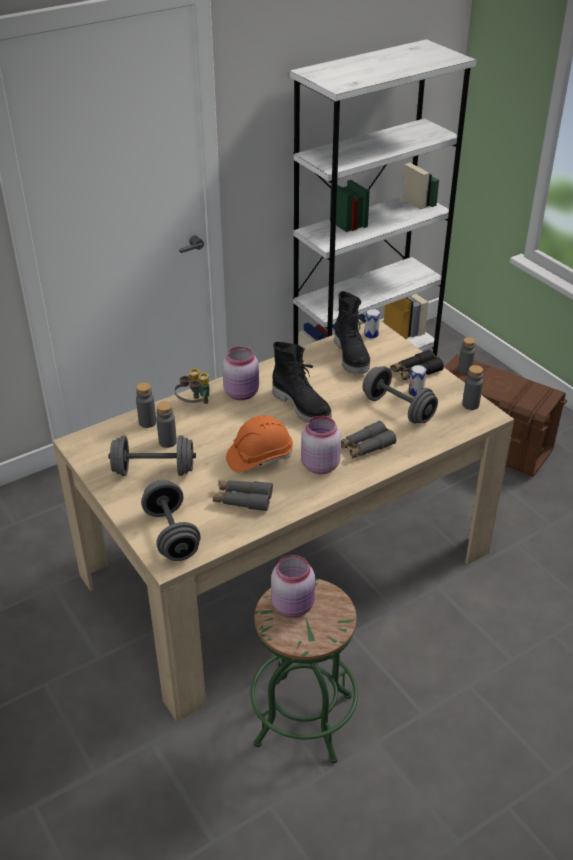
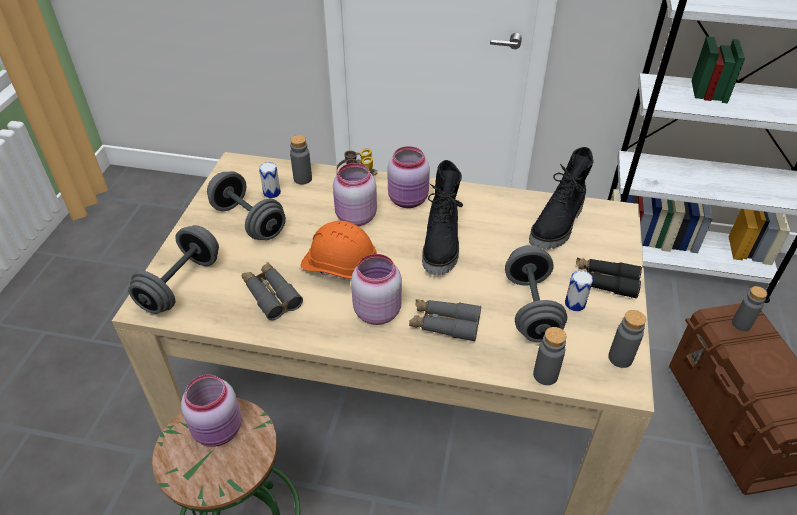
camera: 45 degrees right, 5 degrees up
grey bottle [156,401,177,448] -> grey bottle moved to [533,327,566,385]
can [364,309,380,338] -> can moved to [259,162,281,198]
none -> pink jar [333,163,377,226]

